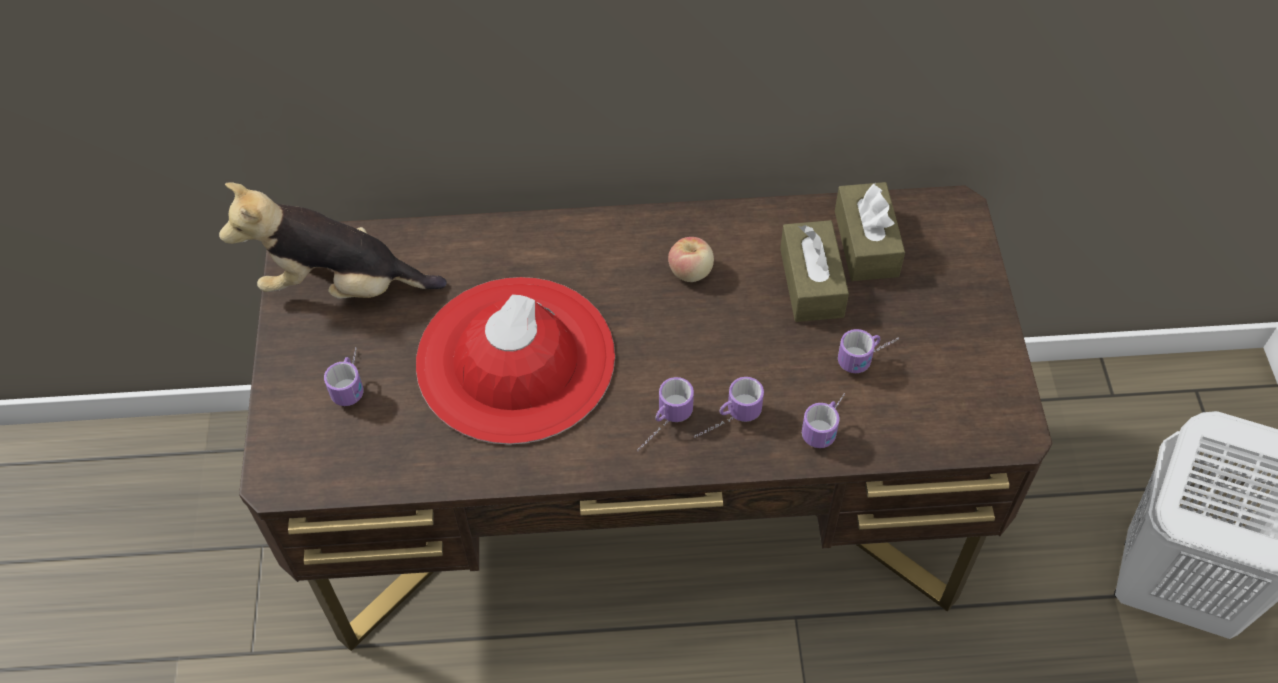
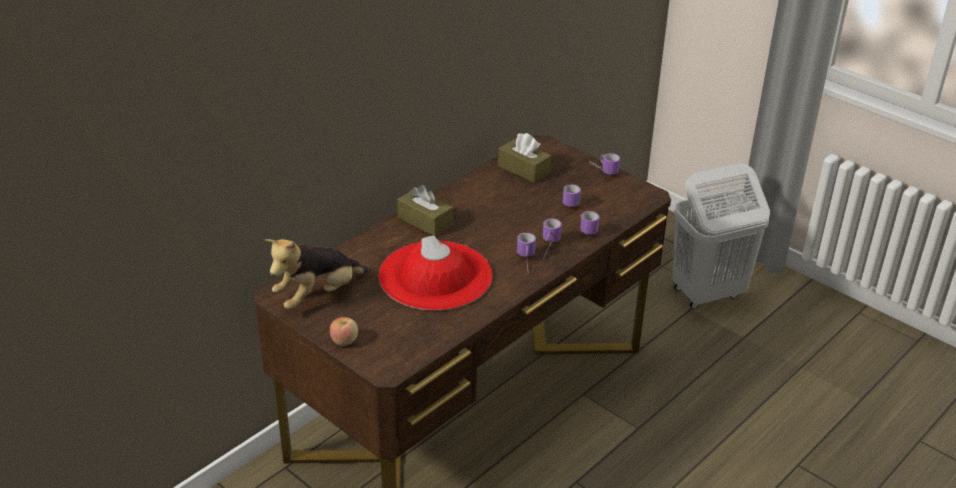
camera: 45 degrees left, 20 degrees down
mug [324,347,364,406] -> mug moved to [589,153,620,175]
apple [668,237,714,282] -> apple moved to [330,317,358,346]
brown tissue box [780,220,849,322] -> brown tissue box moved to [397,185,453,237]

